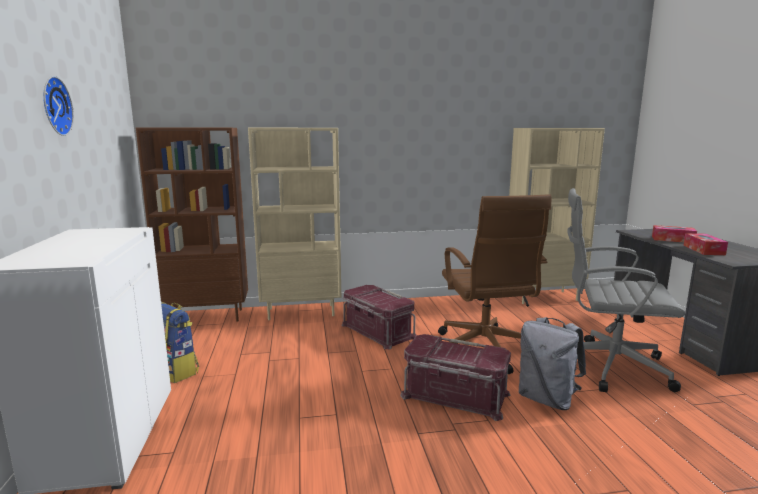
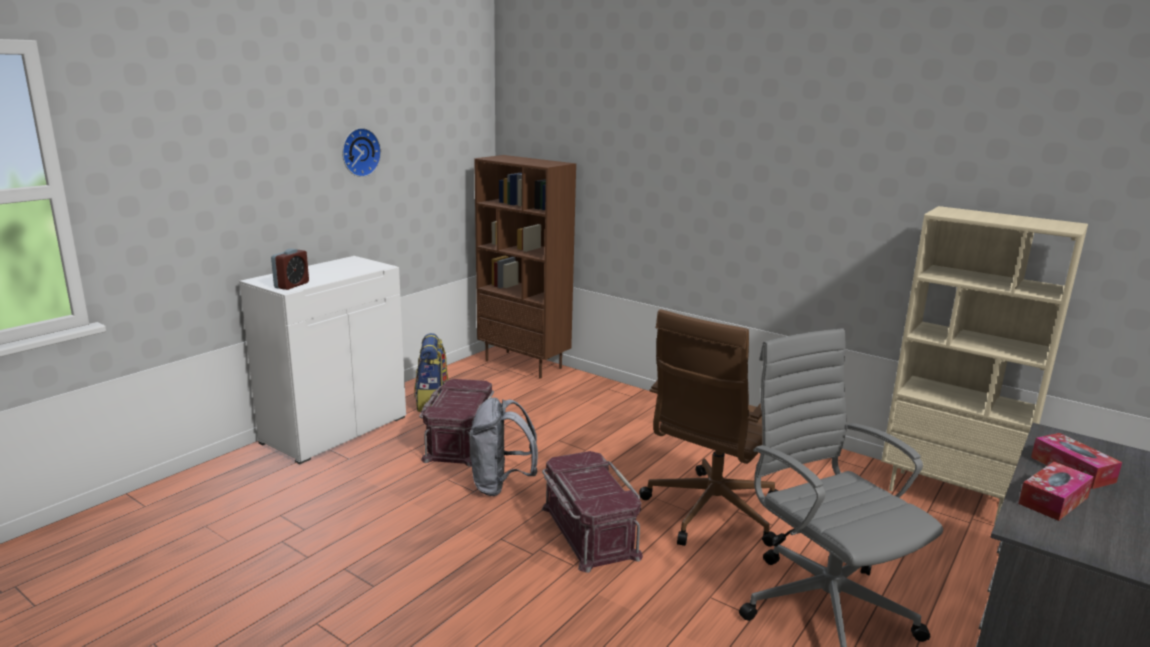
camera: 45 degrees right, 5 degrees up
beige bookcase [248,128,341,320] -> none
red storage box [341,285,417,349] -> red storage box moved to [419,379,494,467]
grey backpack [518,317,586,410] -> grey backpack moved to [470,398,538,496]
none -> alarm clock [271,249,309,290]

